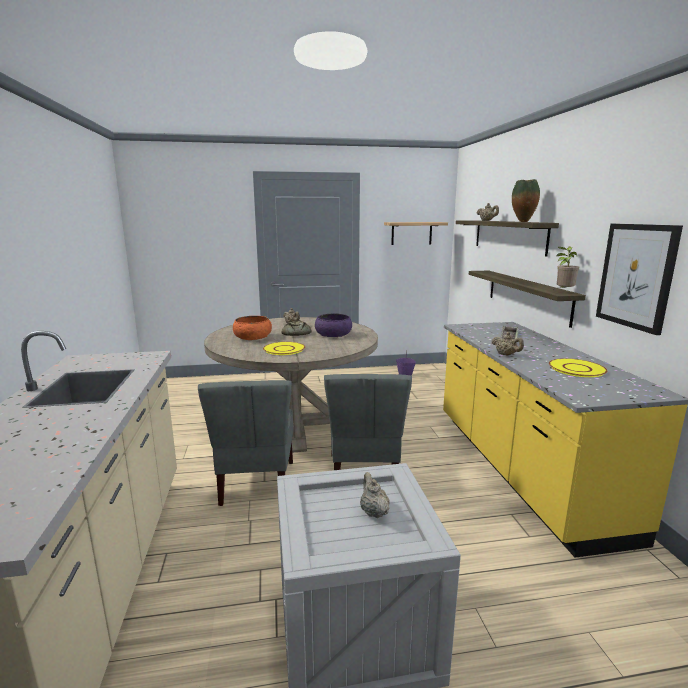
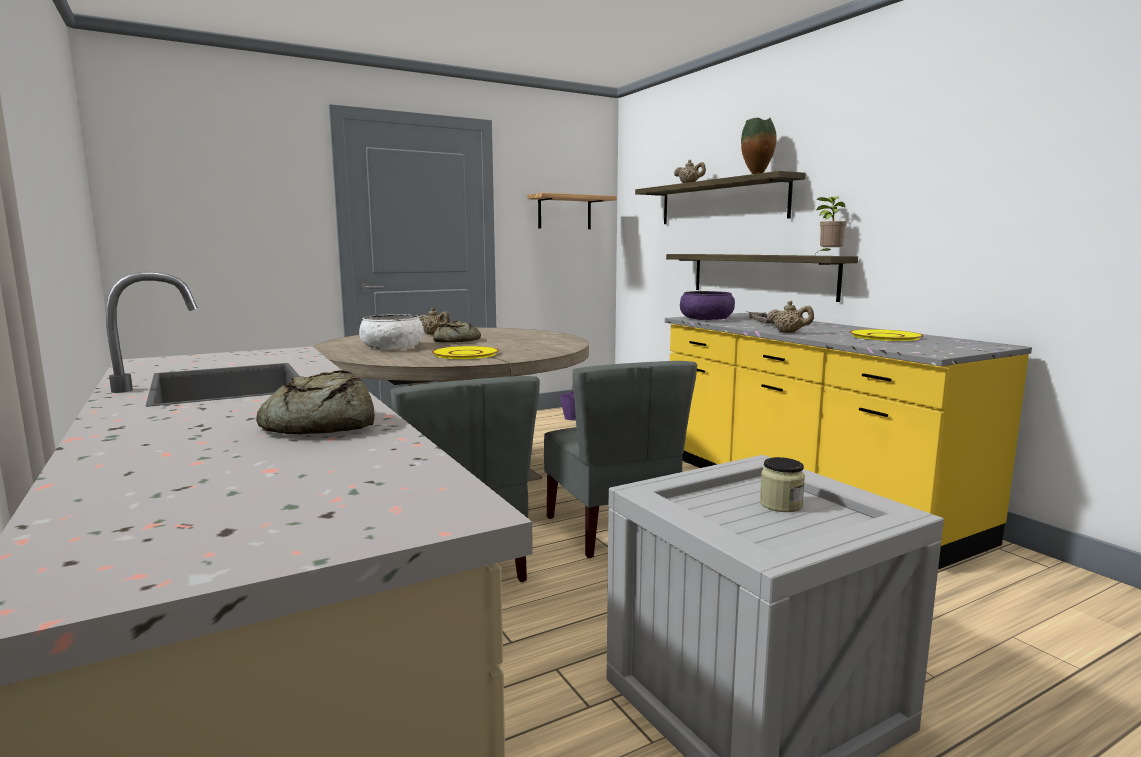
camera: 20 degrees left, 5 degrees down
orange bowl [233,316,272,340] -> white bowl [359,314,424,350]
purple bowl [315,313,352,337] -> purple bowl moved to [680,291,735,320]
beige teapot [360,472,389,518] -> jar [760,457,805,512]
picture [596,224,683,335] -> none
none -> bread [256,370,375,434]

